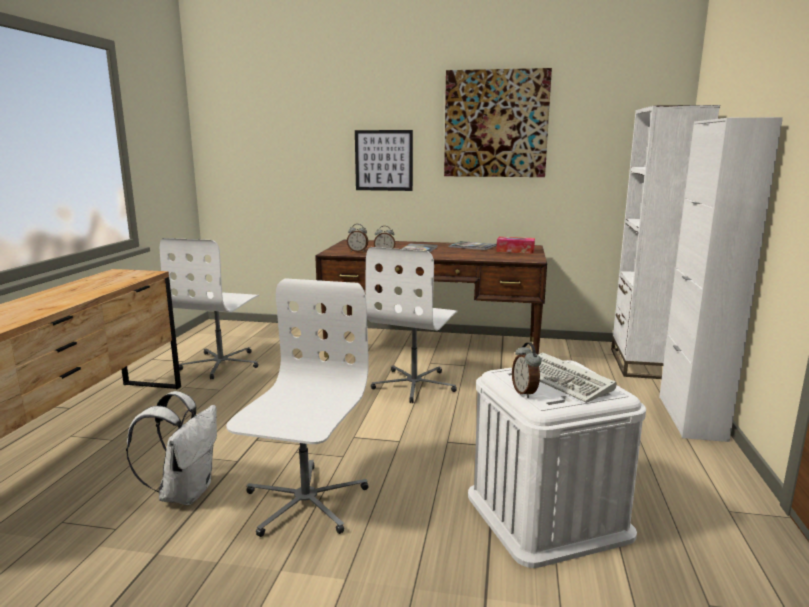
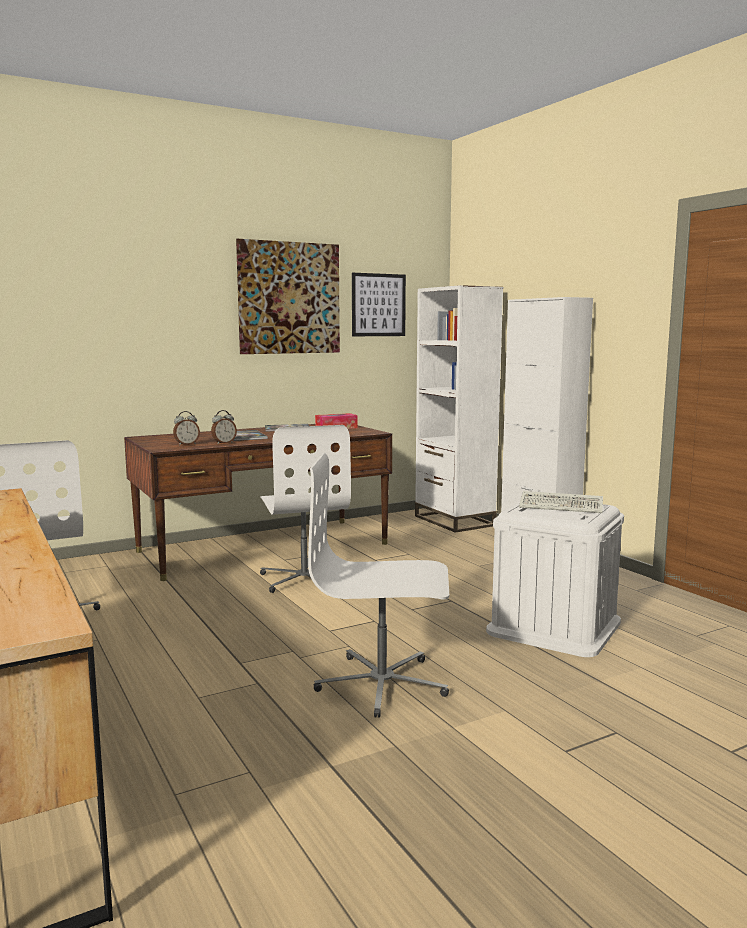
camera: 40 degrees left, 5 degrees down
white backpack [126,391,217,505] -> none
white office chair [226,278,369,537] -> white office chair turned 60 degrees counterclockwise [308,453,449,718]
picture [355,130,413,191] -> picture moved to [352,273,406,336]
alarm clock [512,343,541,398] -> none

